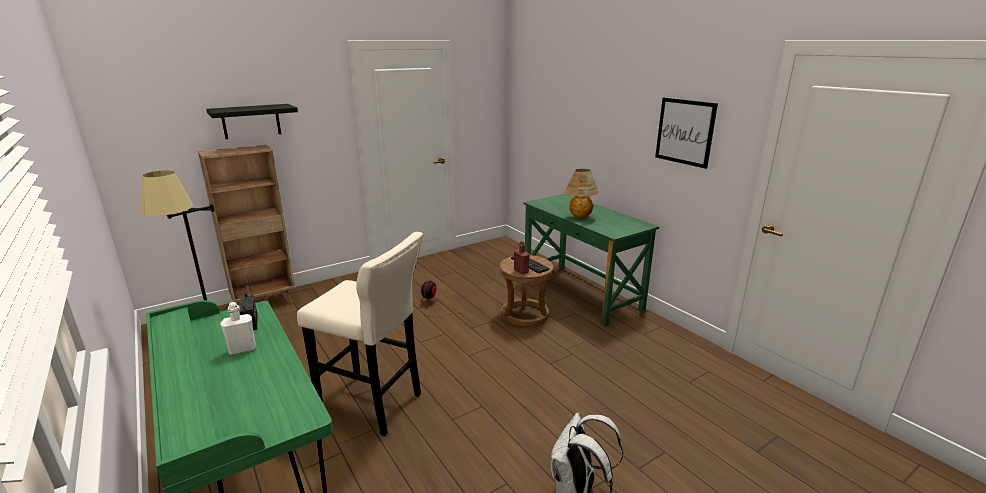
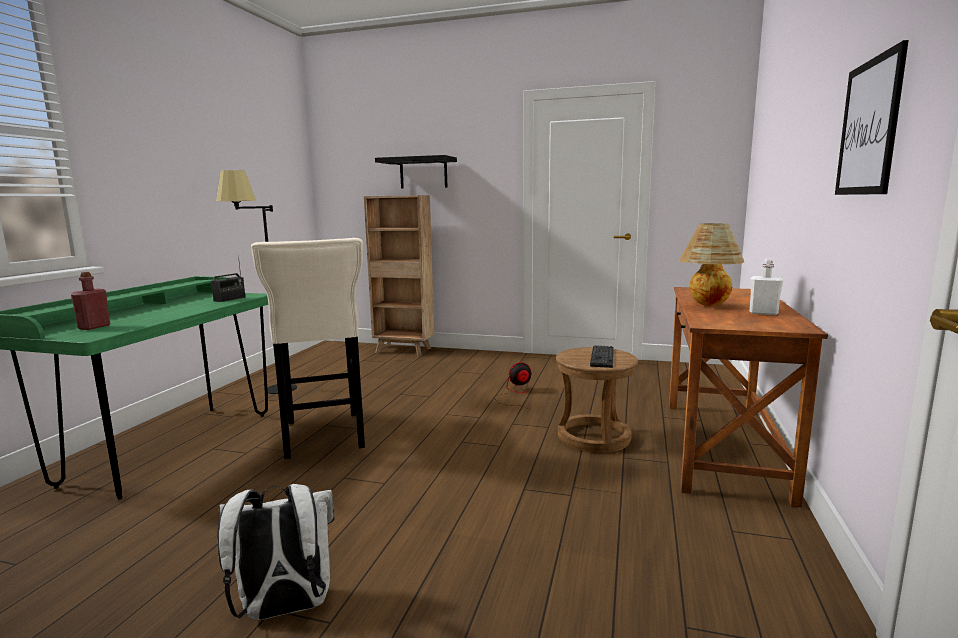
camera: 50 degrees right, 10 degrees down
white bottle [221,302,256,355] -> white bottle moved to [749,259,783,315]
red bottle [514,241,529,274] -> red bottle moved to [71,272,110,330]
green desk [524,194,659,326] -> brown desk [669,287,828,507]

